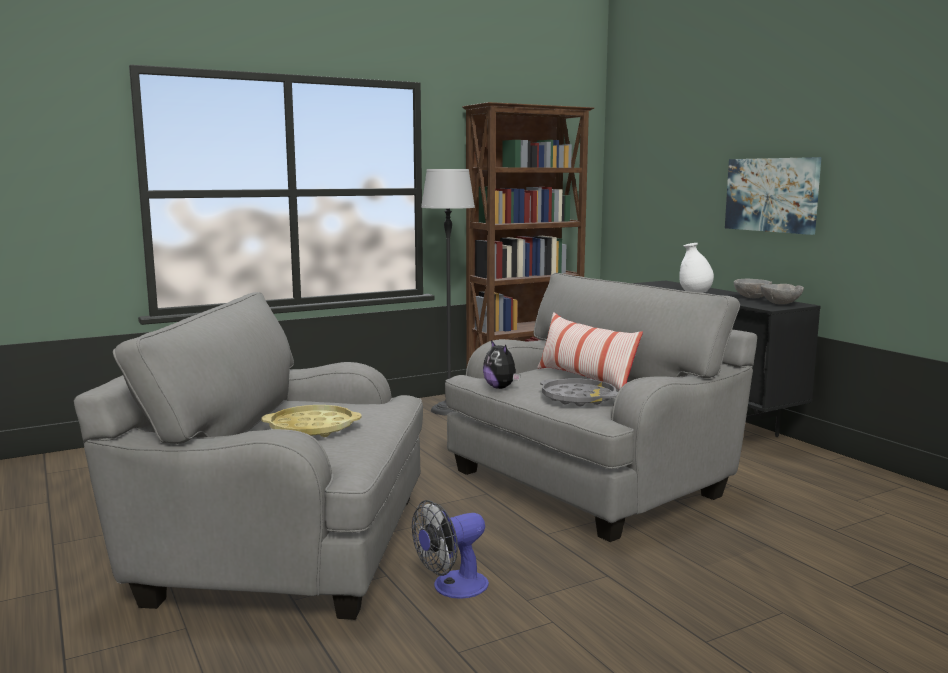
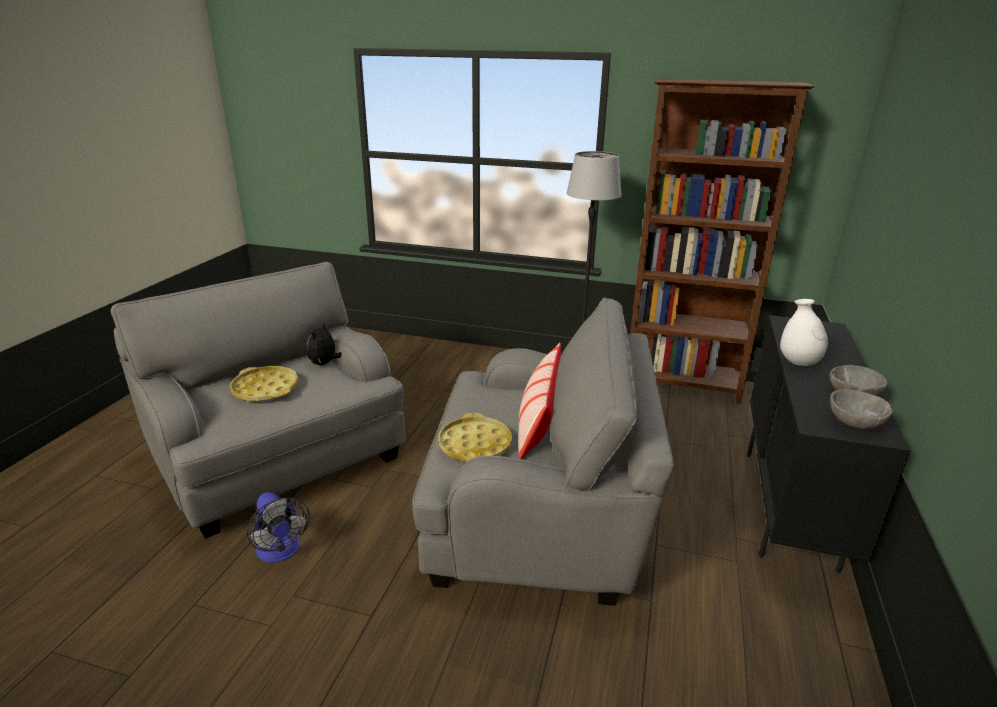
camera: 45 degrees right, 15 degrees up
fan [412,500,489,599] -> fan turned 135 degrees counterclockwise [247,492,310,563]
plush toy [483,340,520,389] -> plush toy moved to [307,322,341,365]
grey tray [540,379,618,406] -> yellow tray [439,413,512,462]
picture [725,157,821,235] -> none

